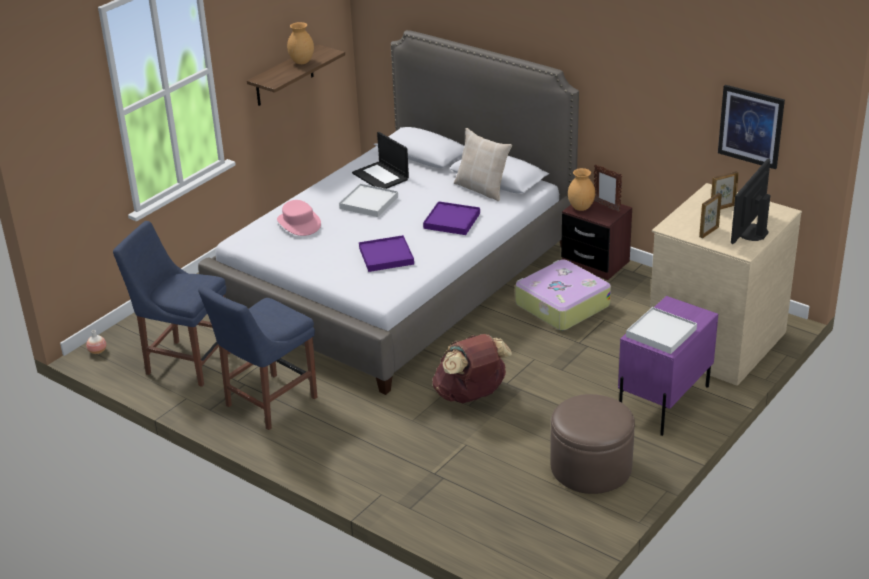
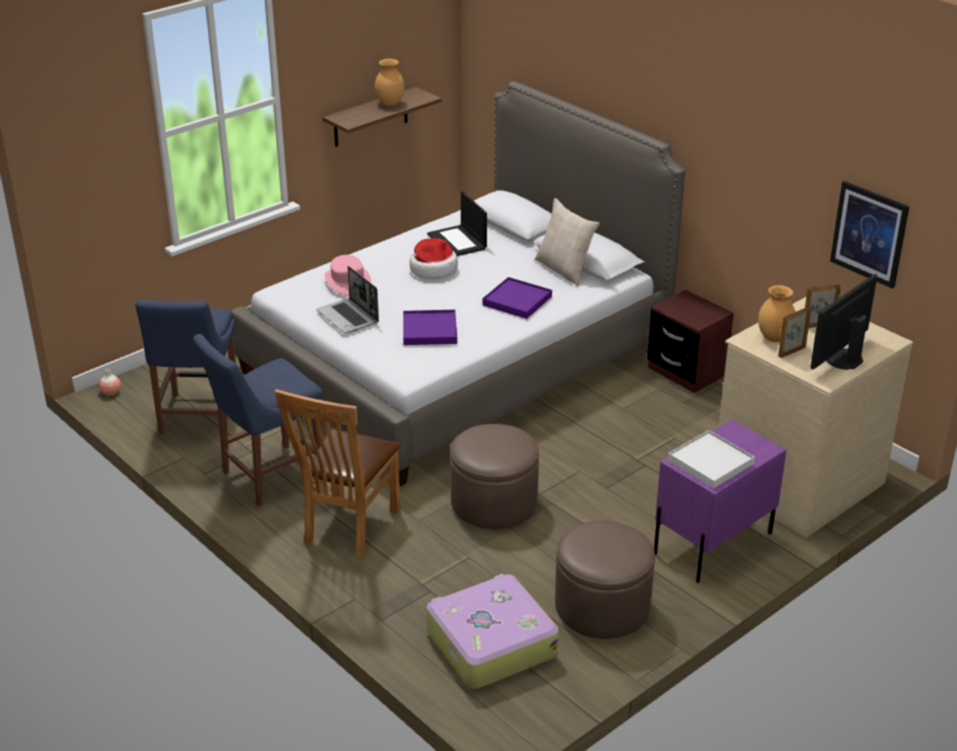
camera: 10 degrees right, 0 degrees up
blue chair [113,221,230,387] -> blue chair turned 120 degrees counterclockwise [135,299,236,434]
white tray [339,183,398,217] -> hat [409,238,458,278]
brown backpack [432,334,512,403] -> brown ottoman [450,424,539,529]
suitcase [516,259,611,330] -> suitcase moved to [427,574,559,689]
brown vase [568,168,595,211] -> brown vase moved to [758,285,795,342]
picture frame [594,164,622,212] -> none
none -> brown chair [274,389,400,558]
none -> laptop [317,266,379,334]

